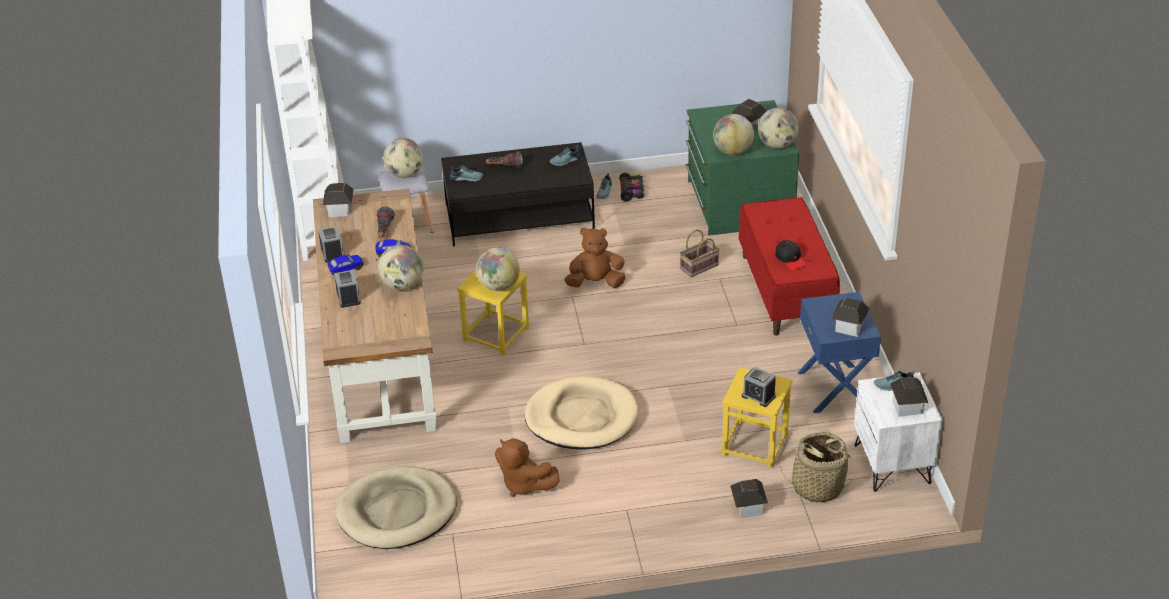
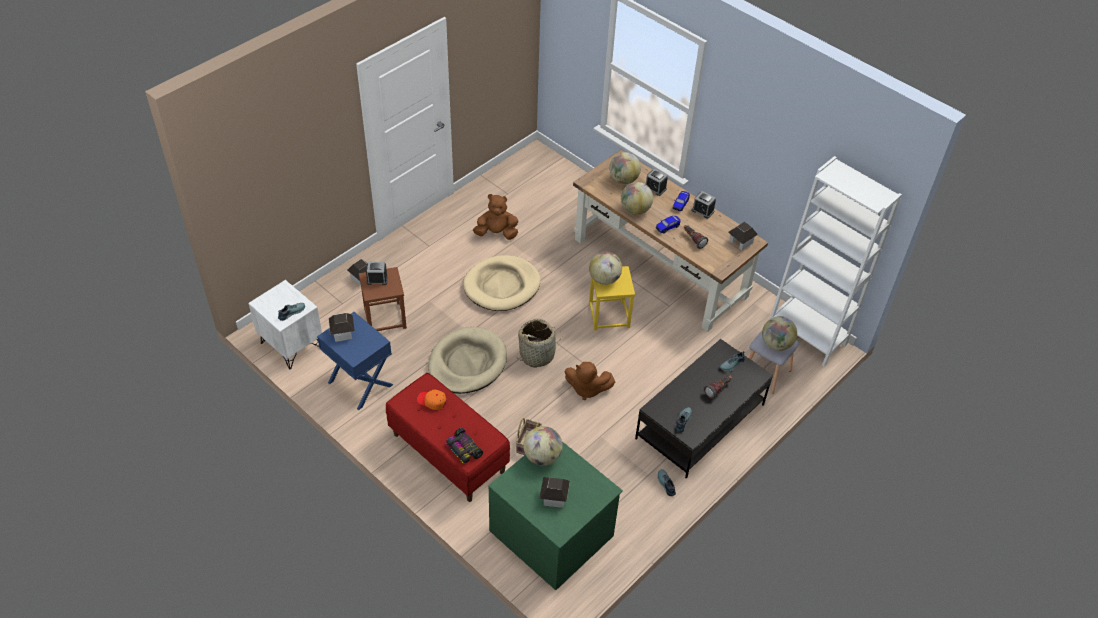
camera: 140 degrees right, 10 degrees up
beige dog bed [335,466,457,549] -> beige dog bed moved to [428,327,507,394]
brown plush toy [564,227,626,288] -> brown plush toy turned 60 degrees clockwise [565,362,615,400]
toy car [619,173,645,202] -> toy car moved to [446,428,483,463]
yellow stool [722,367,793,468] -> brown stool [359,267,407,331]
globe [758,108,799,148] -> globe moved to [609,152,641,184]
black cap [775,240,807,270] -> orange cap [417,390,446,410]
basket [780,432,853,502] -> basket moved to [518,318,562,368]
toy house [890,377,928,417] -> none

